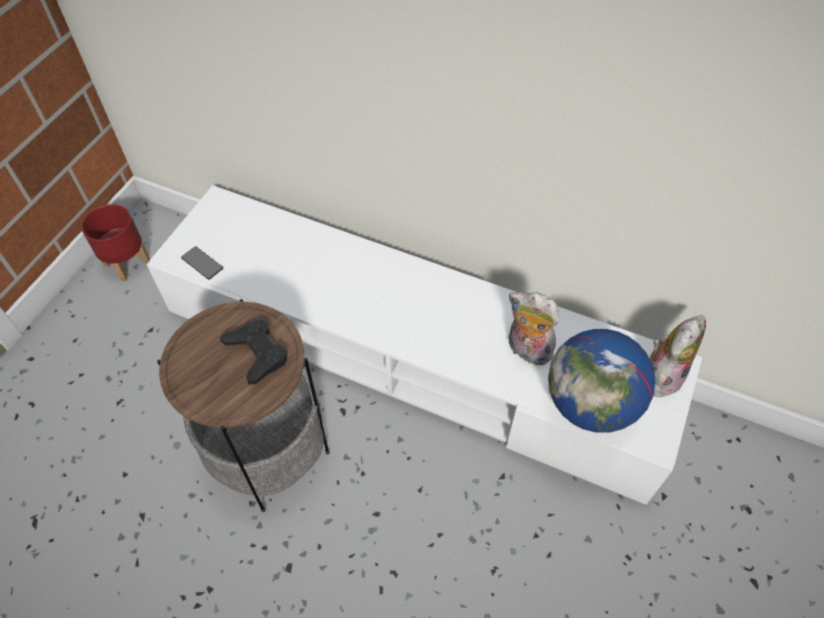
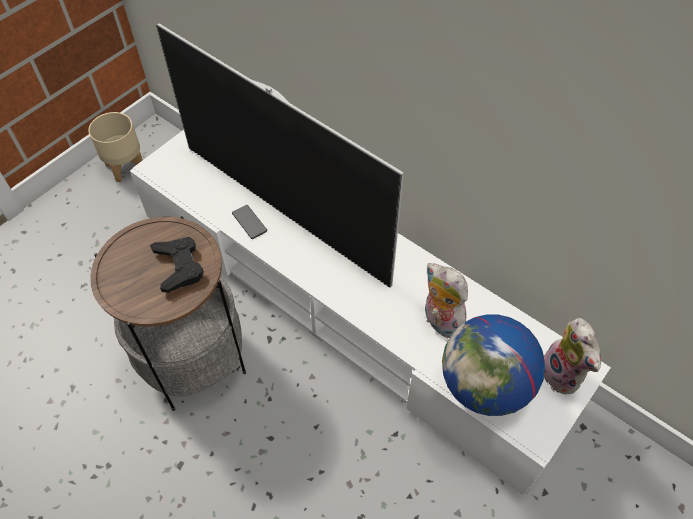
camera: 15 degrees right, 0 degrees up
red planter [81,204,150,281] -> beige planter [88,112,143,182]
phone [181,246,223,280] -> phone moved to [232,205,267,239]
plush toy [650,315,706,397] -> plush toy turned 105 degrees clockwise [544,318,601,394]
none -> television [156,24,404,288]

